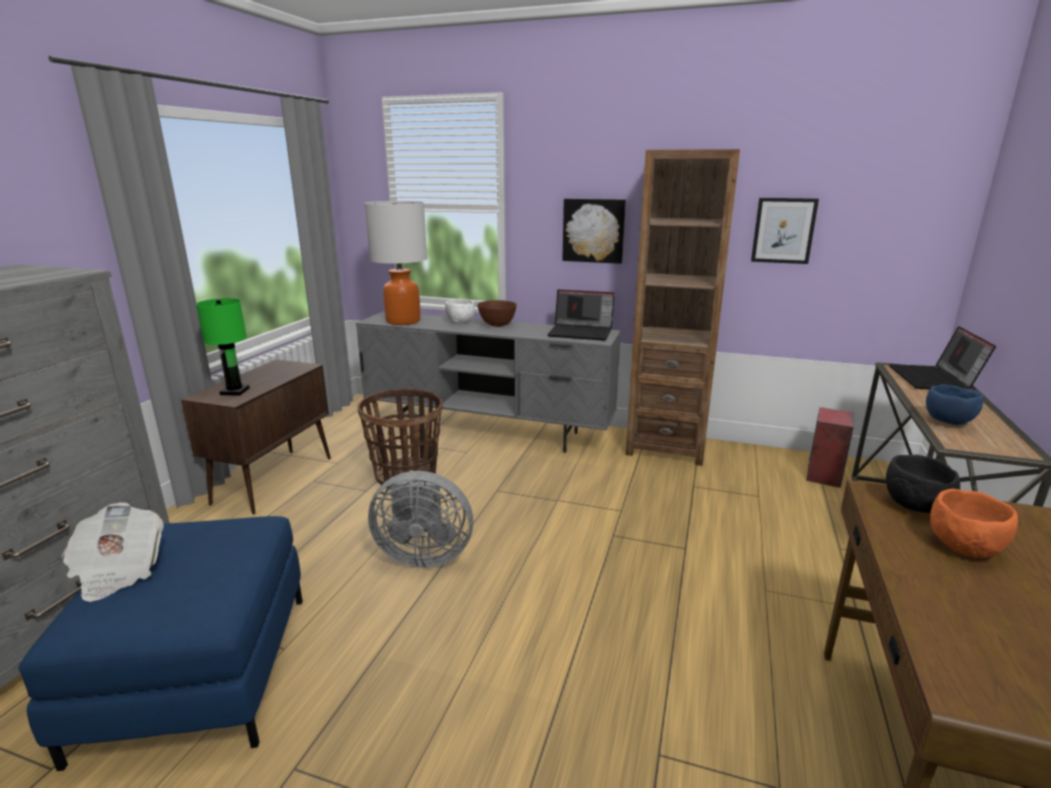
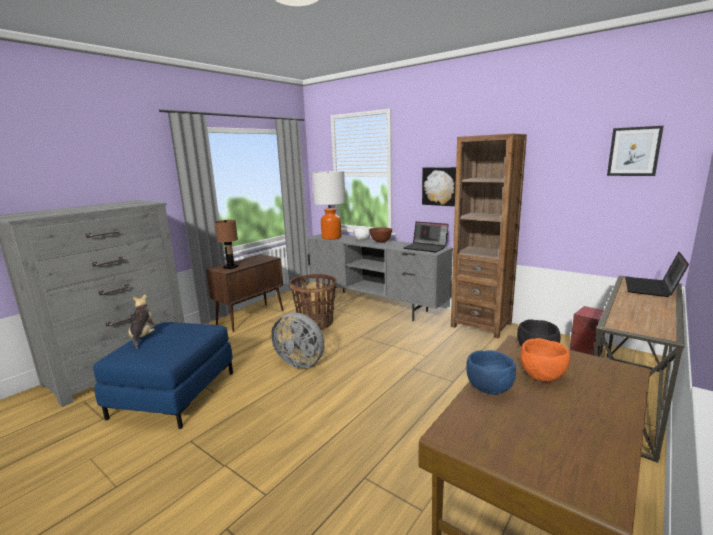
camera: 20 degrees right, 5 degrees down
newspaper [62,502,164,602] -> plush toy [128,294,157,349]
green table lamp [196,298,249,395] -> brown table lamp [215,220,238,269]
picture [751,198,819,264] -> picture moved to [607,126,664,176]
blue bowl [926,384,983,425] -> blue bowl moved to [466,350,516,395]

